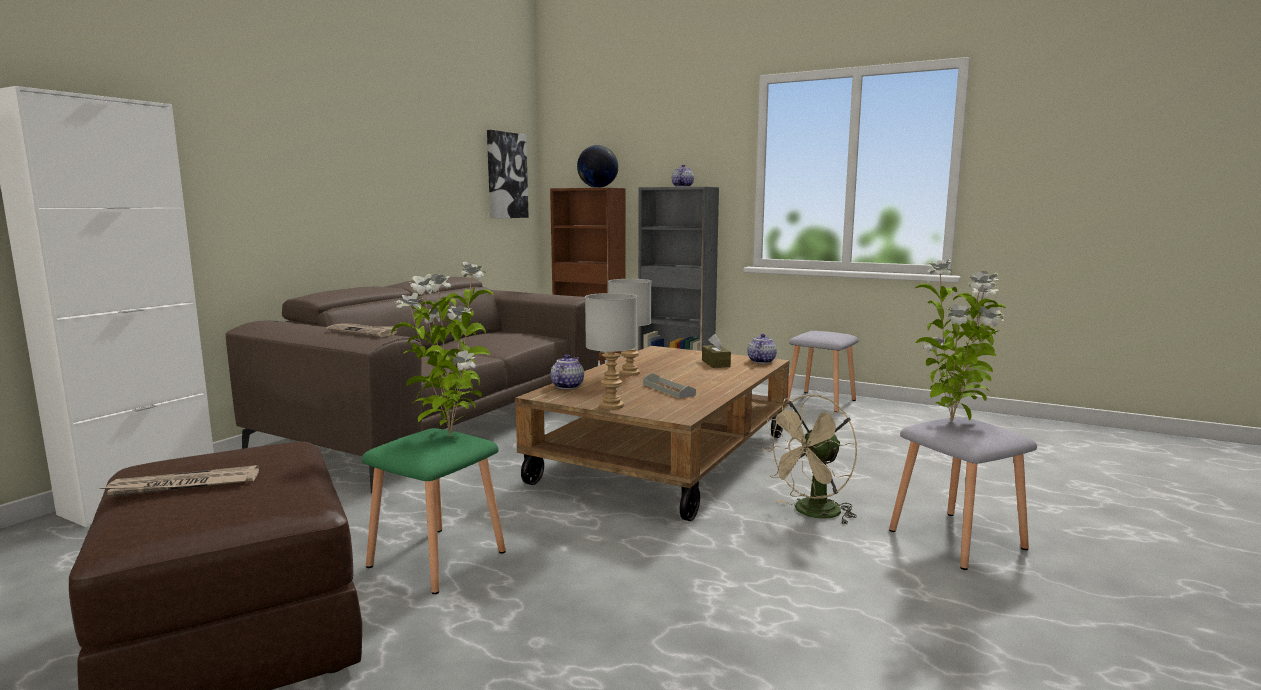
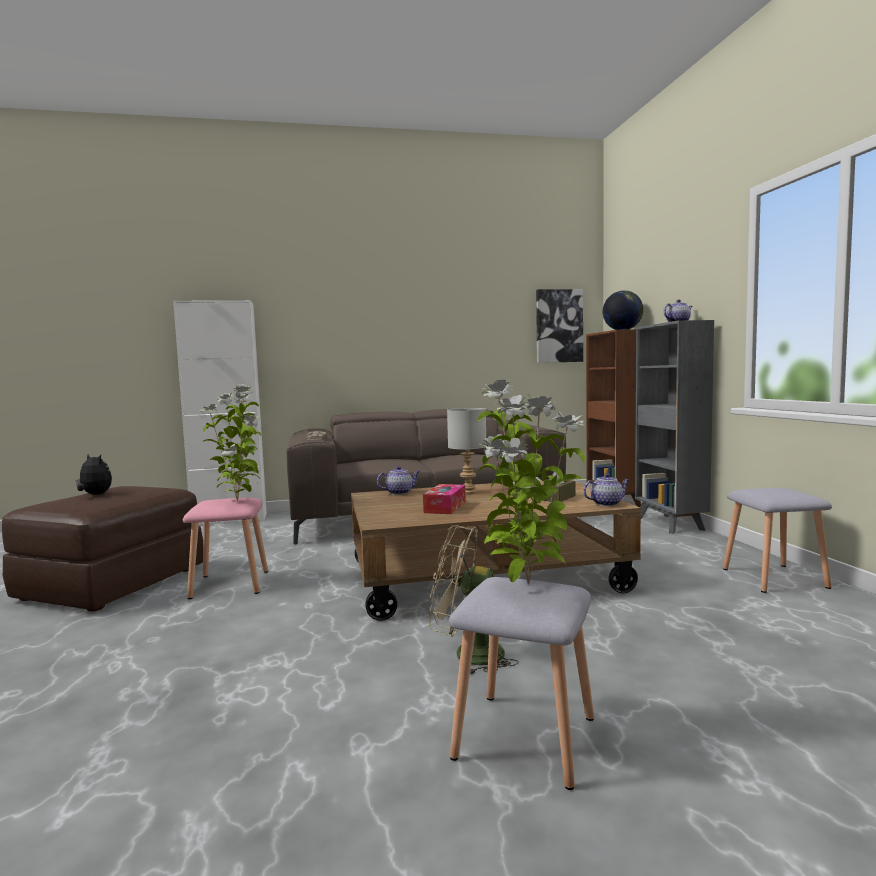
camera: 50 degrees right, 5 degrees down
newspaper [100,465,259,497] -> plush toy [76,454,112,495]
green stool [361,428,506,594] -> pink stool [183,498,268,599]
grey table lamp [585,293,637,410] -> none
grey tray [643,373,696,399] -> tissue box [423,484,466,514]

